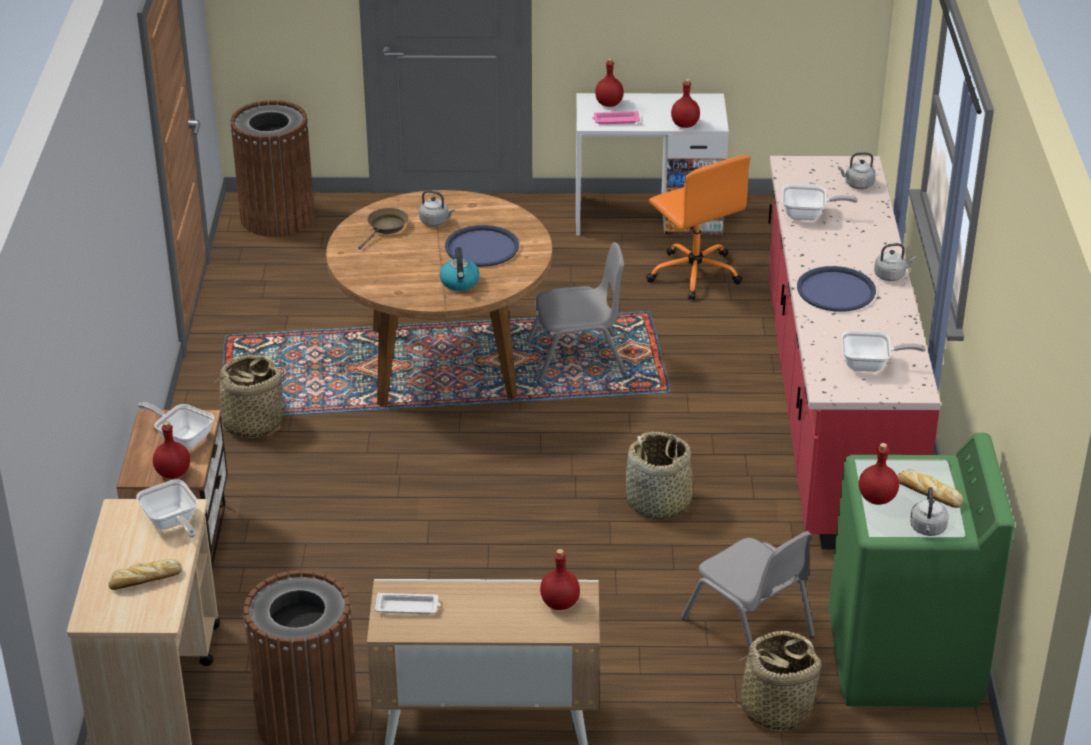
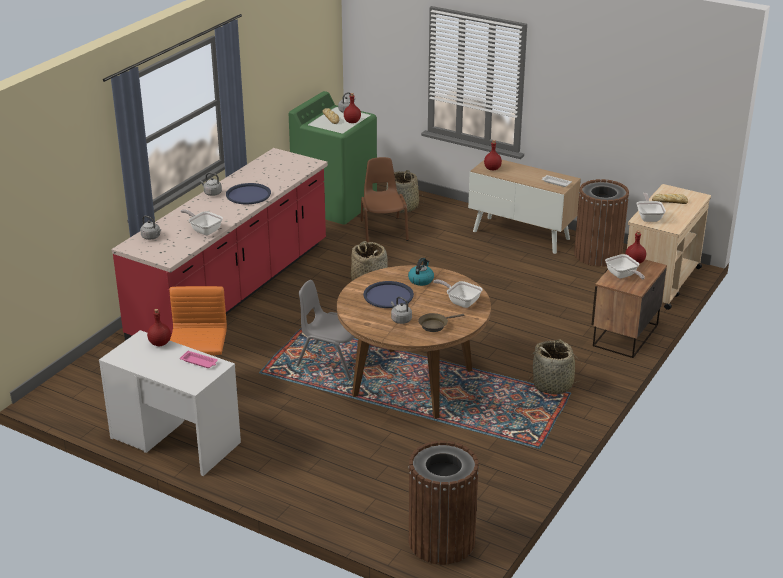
camera: 150 degrees left, 5 degrees down
red bottle [595,58,624,107] -> none
grey chair [681,531,815,650] -> brown chair [361,157,409,243]
frying pan [842,330,926,372] -> frying pan moved to [433,279,482,308]

